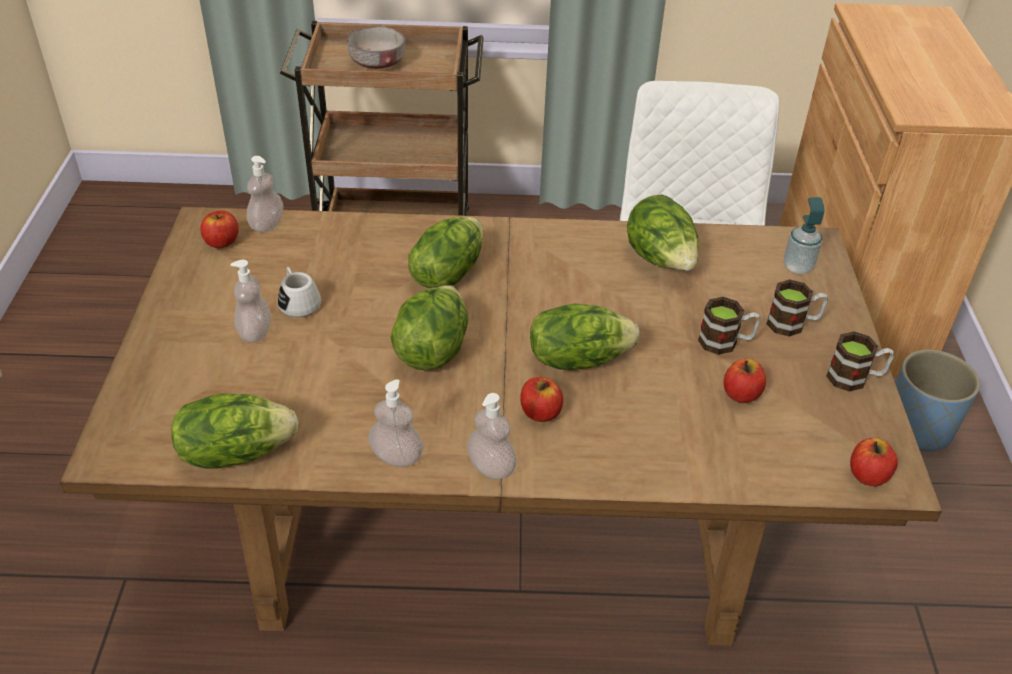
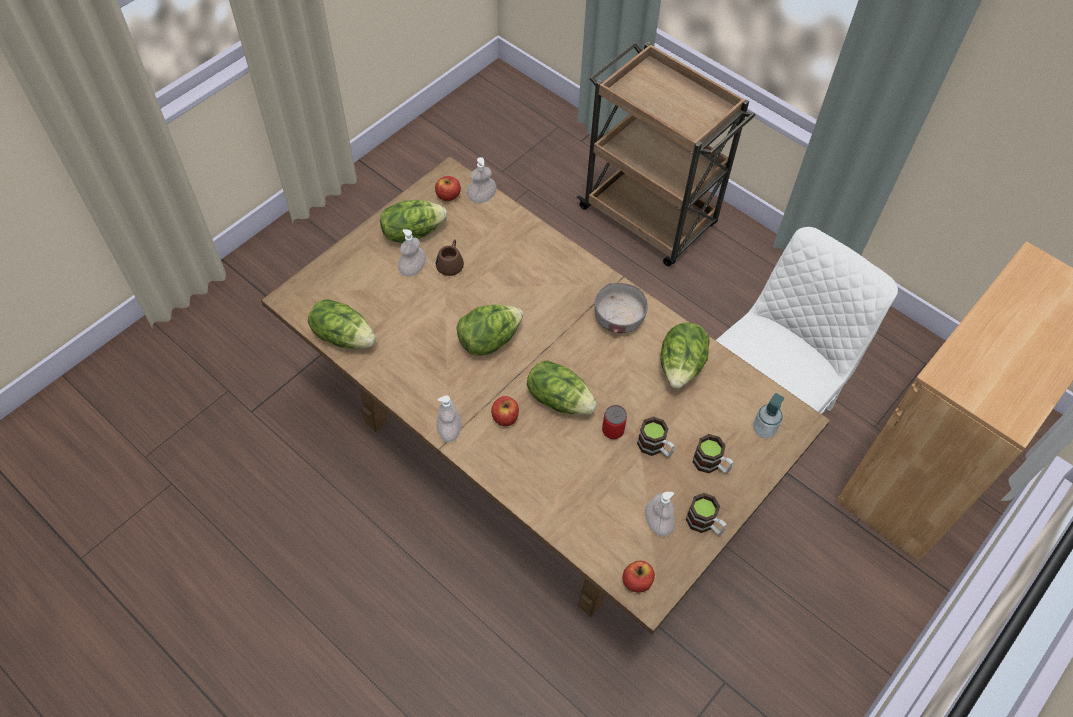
camera: 40 degrees right, 15 degrees up
white mug [278,267,321,318] -> brown mug [436,239,464,276]
grey bowl [347,25,405,69] -> grey bowl moved to [594,283,648,333]
soap dispenser [368,379,424,467] -> soap dispenser moved to [645,492,674,537]
lettuce [408,217,483,288] -> lettuce moved to [380,200,447,243]
apple [724,359,766,403] -> none
blue planter [895,350,980,451] -> none
none -> can [602,405,627,439]

